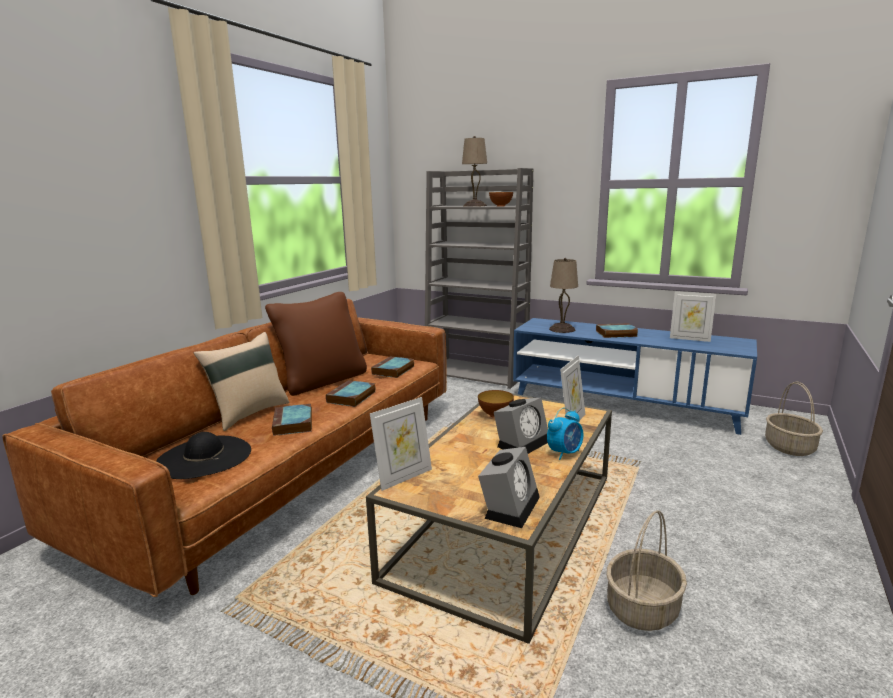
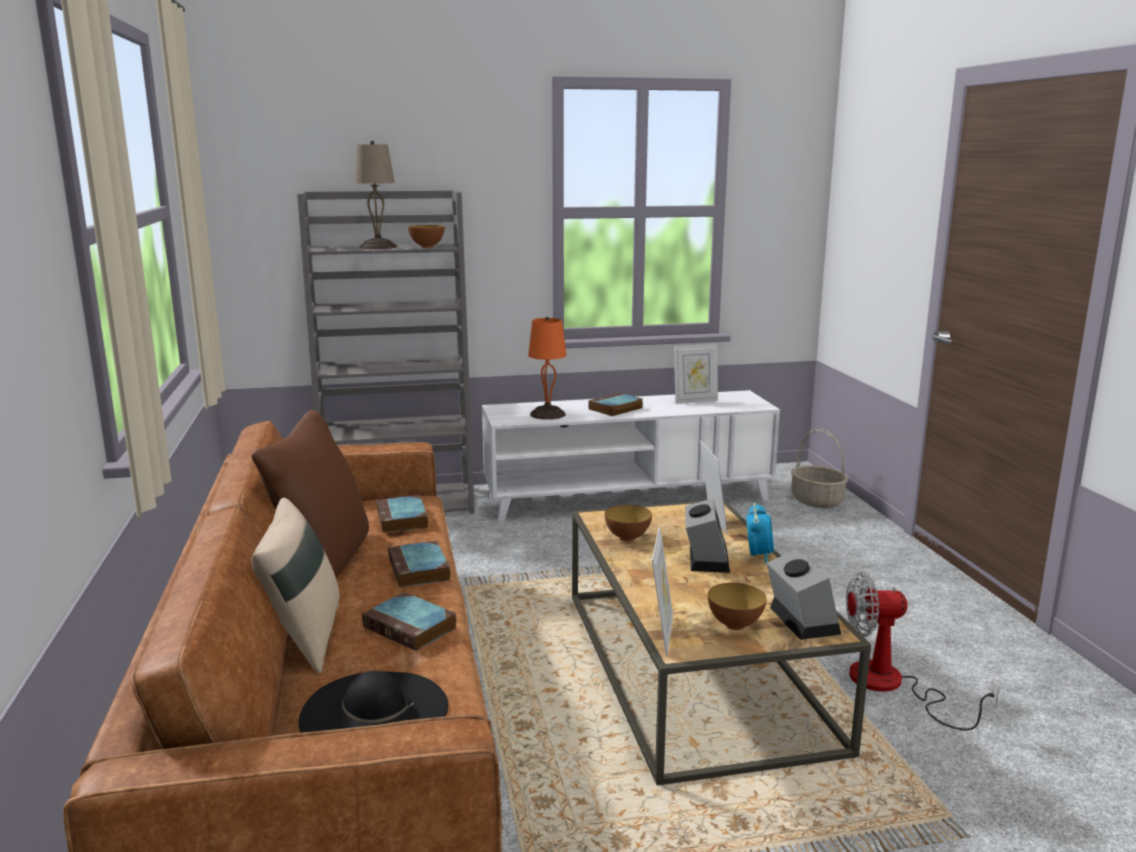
camera: 40 degrees left, 0 degrees up
blue tv stand [513,318,757,435] -> white tv stand [482,390,780,522]
beige table lamp [549,258,578,333] -> orange table lamp [528,317,567,420]
basket [606,510,687,631] -> fan [846,572,999,730]
none -> bowl [708,583,767,630]

